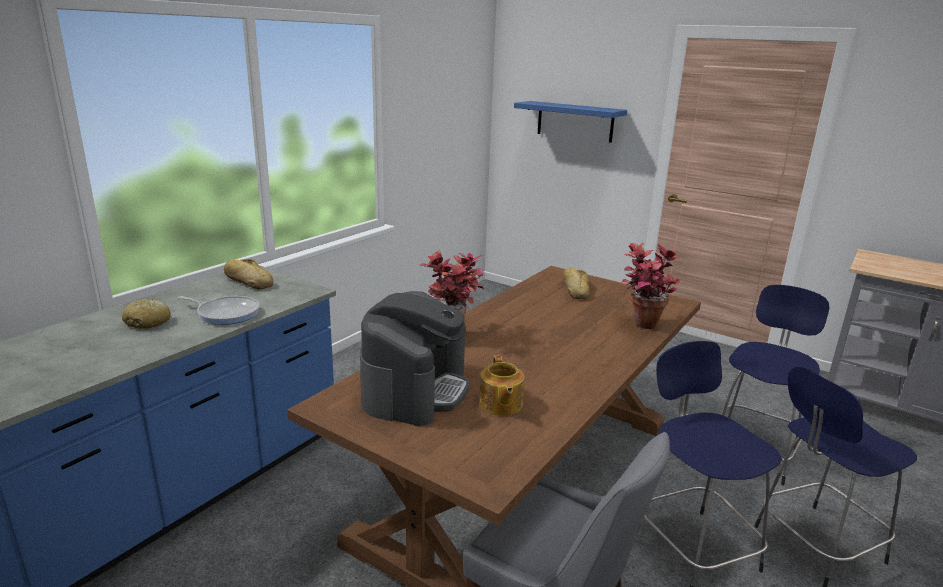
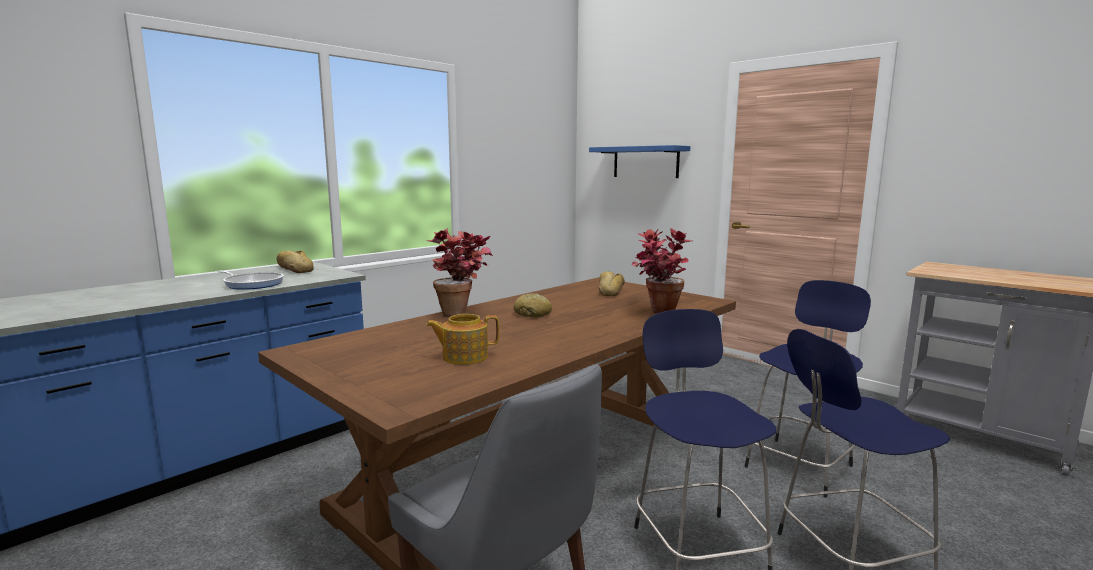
camera: 10 degrees right, 10 degrees down
bread [122,298,171,329] -> bread moved to [513,293,552,317]
coffee machine [360,291,469,426] -> none
teapot [479,355,524,416] -> teapot turned 75 degrees clockwise [426,314,499,365]

